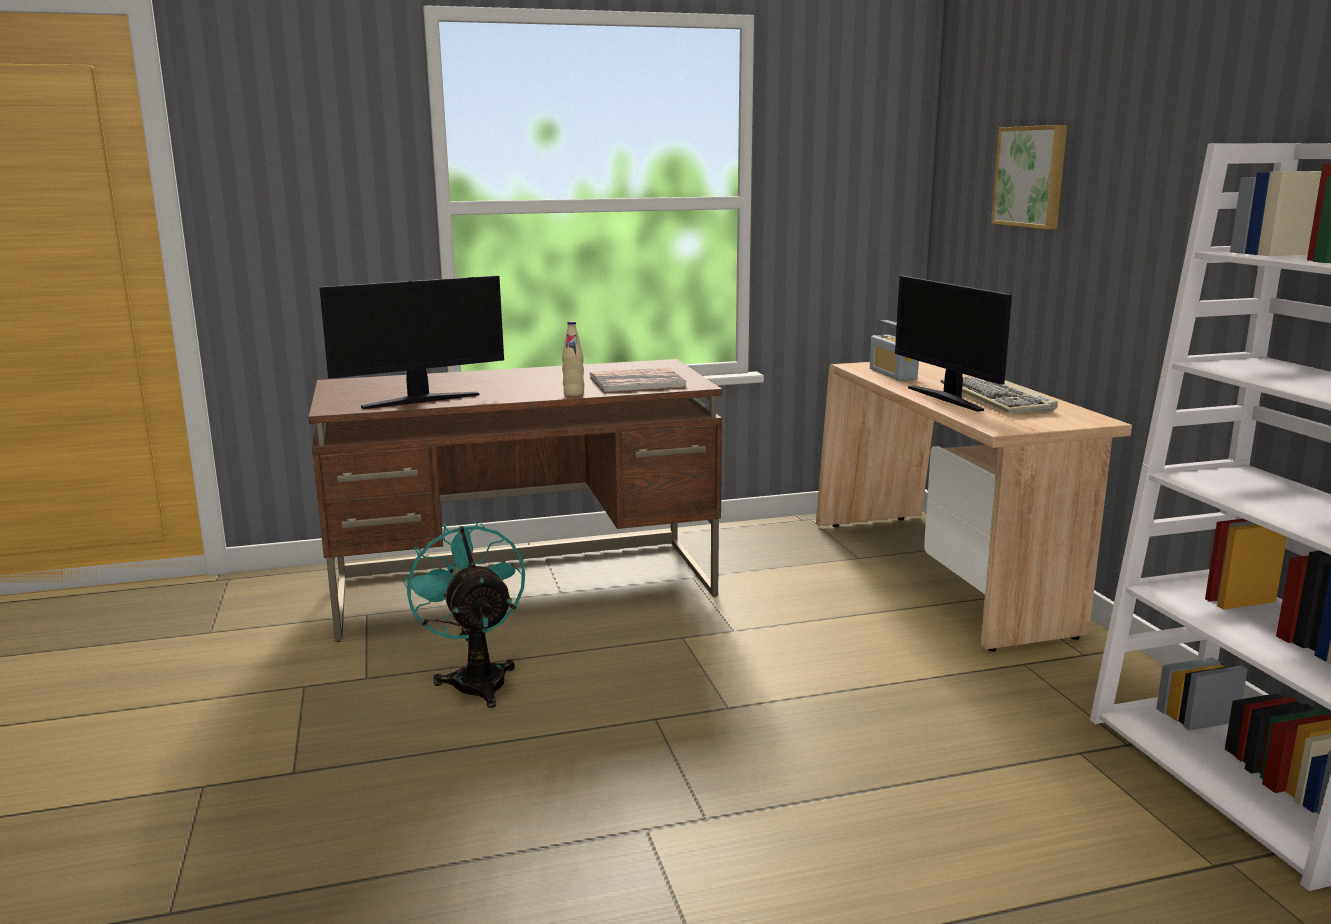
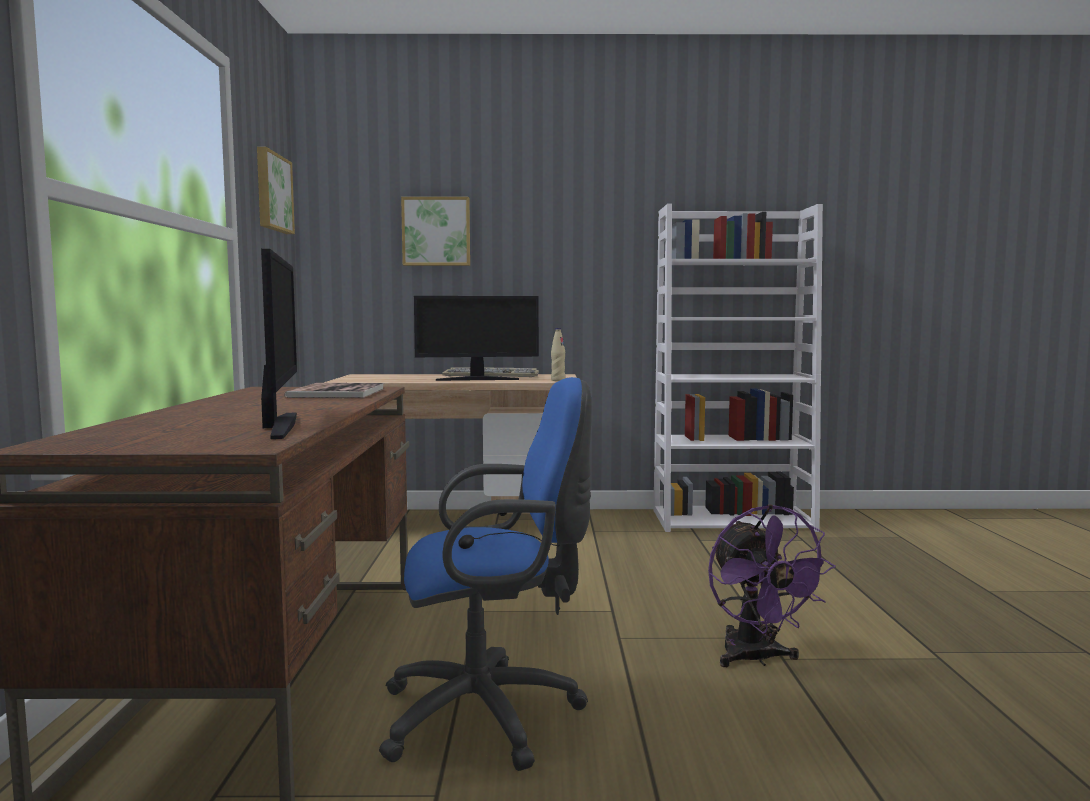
camera: 75 degrees left, 10 degrees down
turquoise fan [403,521,525,708] -> blue office chair [379,377,592,771]
beige bottle [562,321,584,396] -> beige bottle moved to [551,328,565,381]
radio [870,320,919,381] -> none
none -> picture [257,147,295,234]
none -> purple fan [708,504,836,667]

